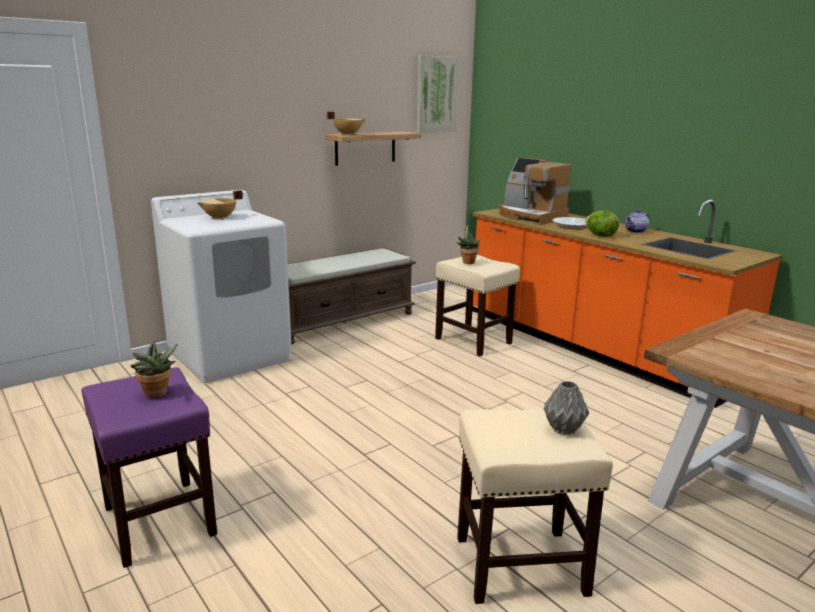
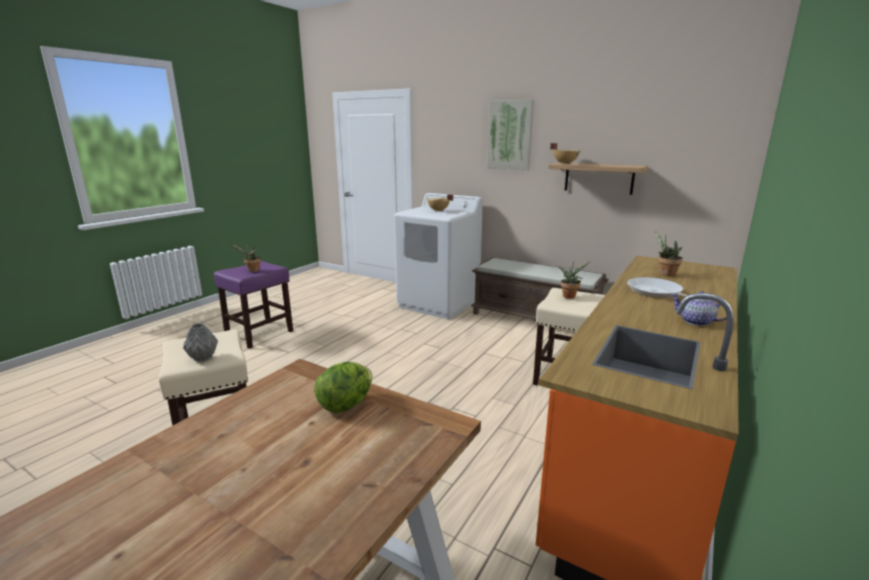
camera: 70 degrees right, 0 degrees up
picture [417,55,459,133] -> picture moved to [487,100,534,170]
coffee machine [499,158,571,225] -> potted plant [655,230,683,276]
lettuce [585,210,619,237] -> lettuce moved to [314,362,372,413]

